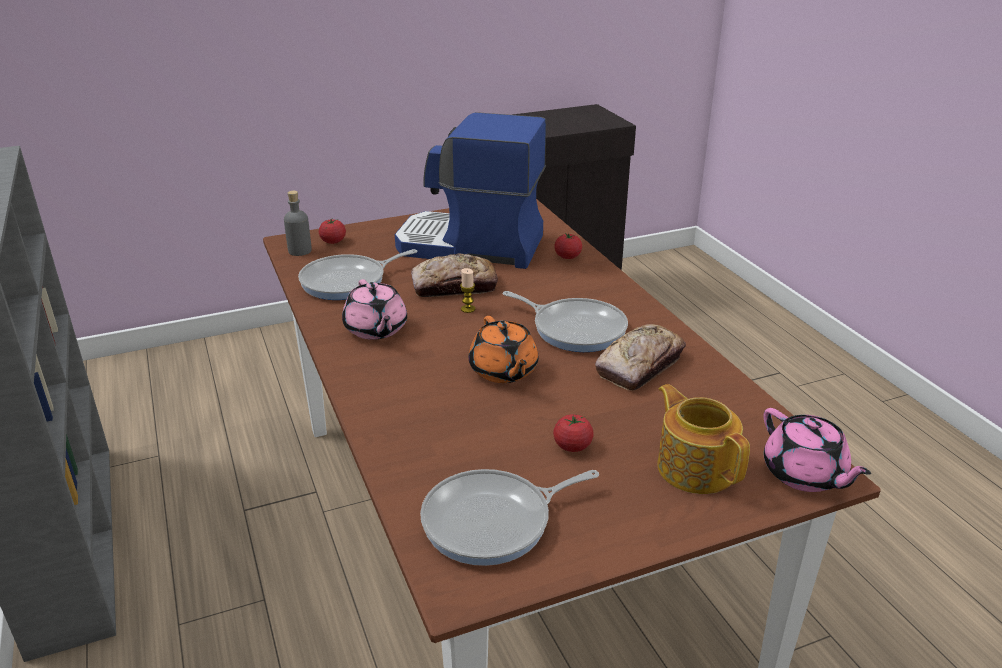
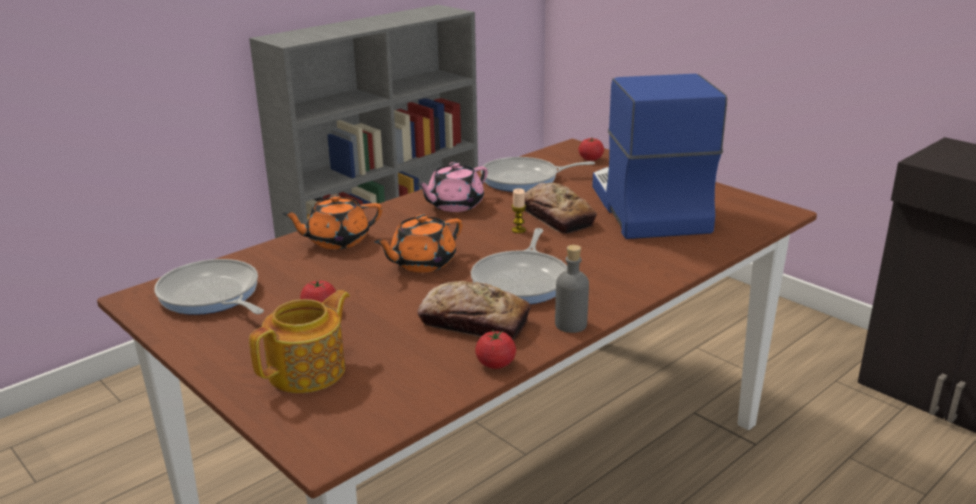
camera: 70 degrees right, 5 degrees down
grey bottle [284,191,312,256] -> grey bottle moved to [555,245,589,333]
frying pan [298,249,418,300] -> frying pan turned 45 degrees counterclockwise [481,157,595,192]
tomato [554,233,582,259] -> tomato moved to [475,329,516,369]
pink teapot [764,408,871,492] -> none
none -> orange teapot [282,195,382,249]

